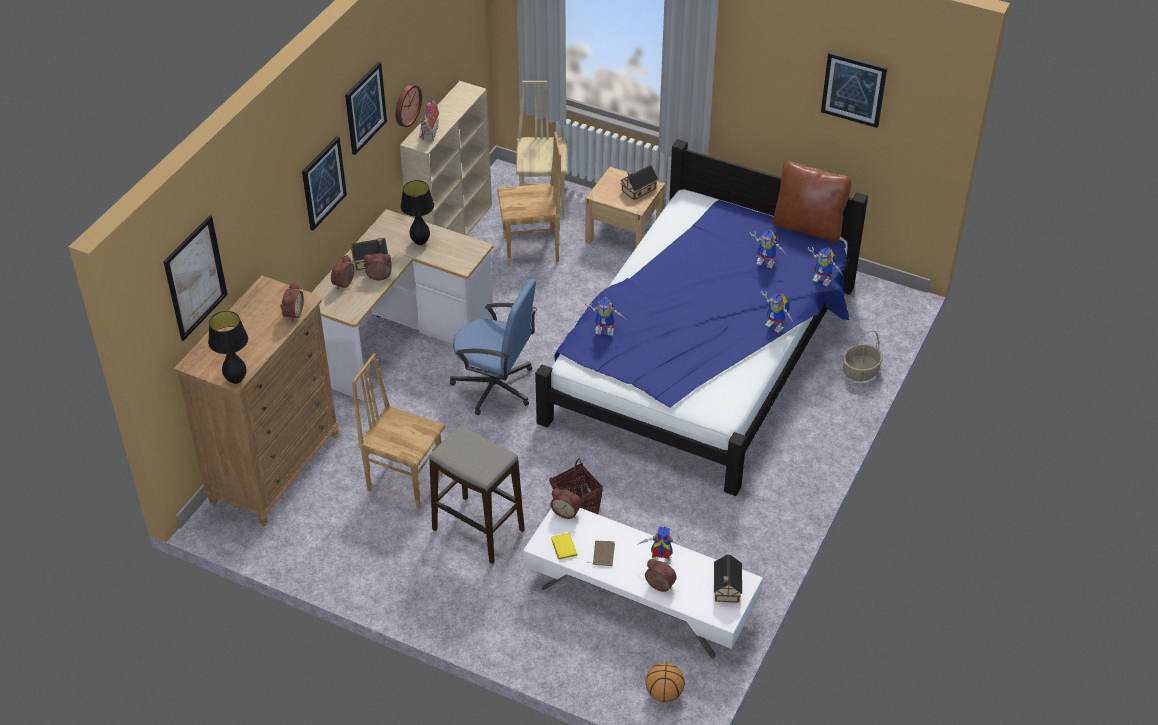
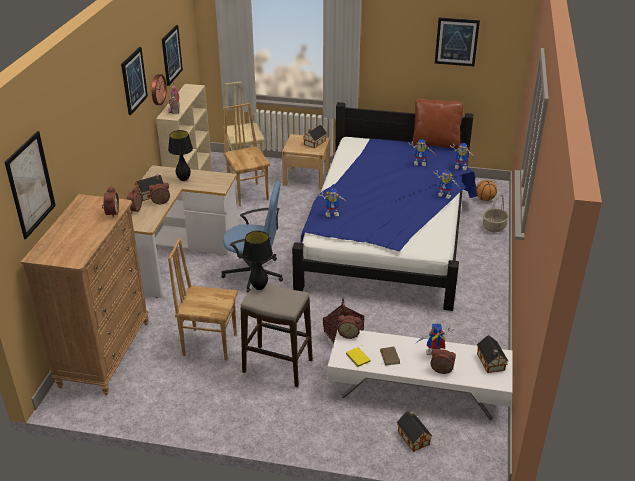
camera: 15 degrees left, 10 degrees down
black table lamp [208,311,248,384] -> black table lamp moved to [243,231,273,290]
picture [302,136,347,231] -> picture moved to [162,25,183,86]
brown chair [497,132,561,266] -> brown chair turned 90 degrees counterclockwise [224,103,270,206]
basketball [645,663,685,702] -> basketball moved to [476,180,497,201]
none -> toy house [397,411,432,452]

